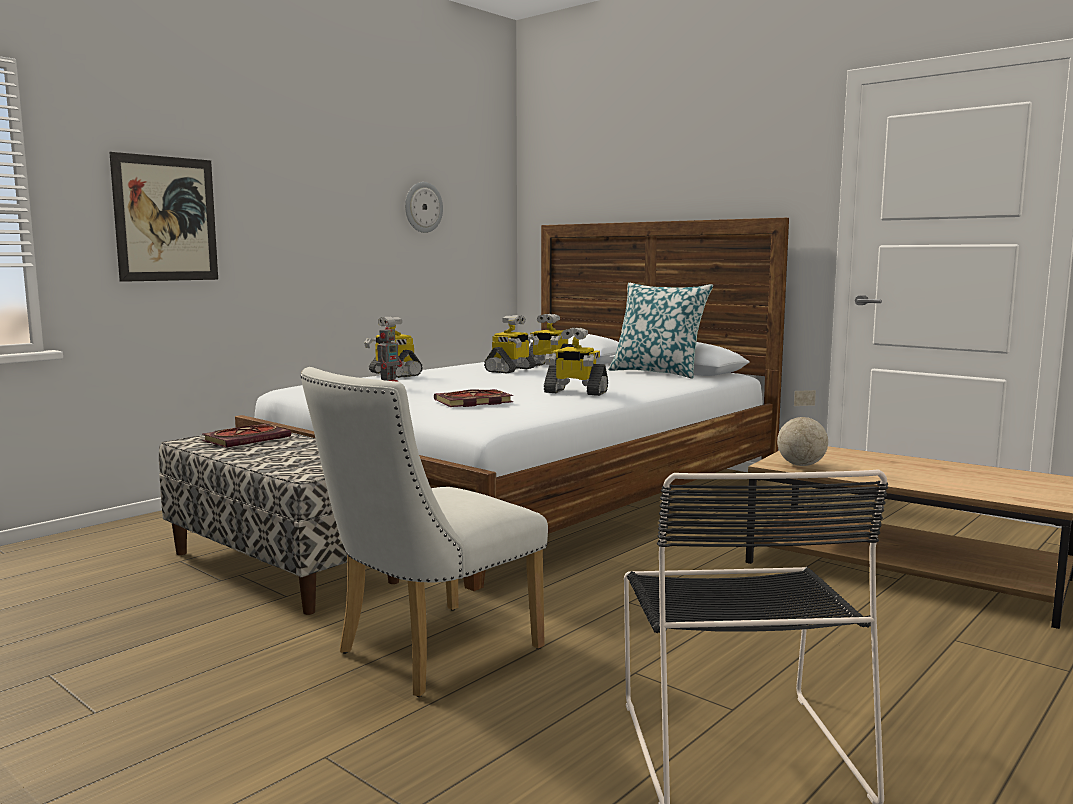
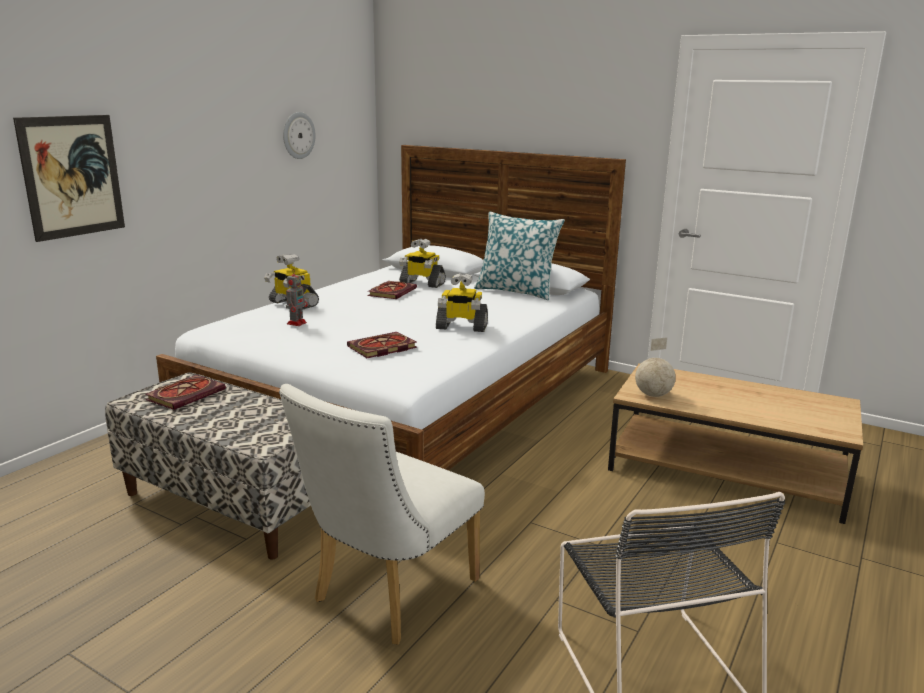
camera: 10 degrees left, 10 degrees up
toy robot [484,315,539,374] -> book [367,281,417,299]

